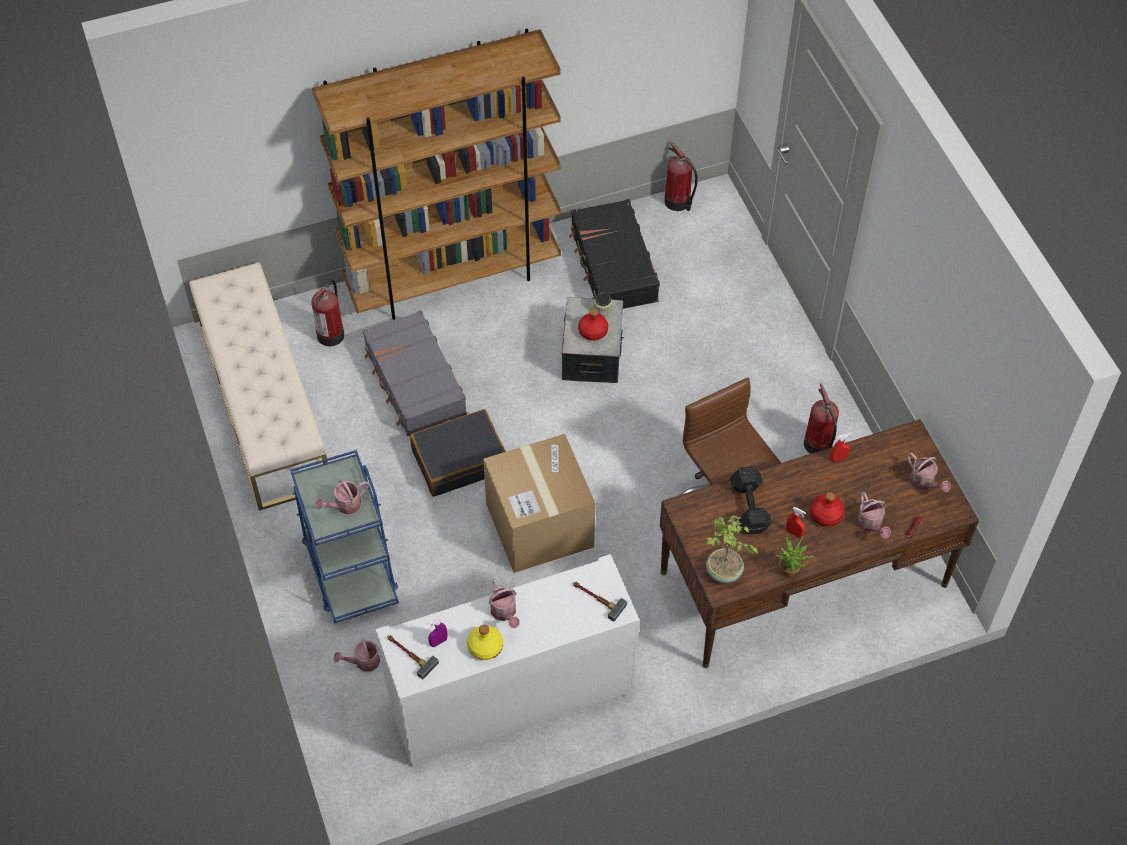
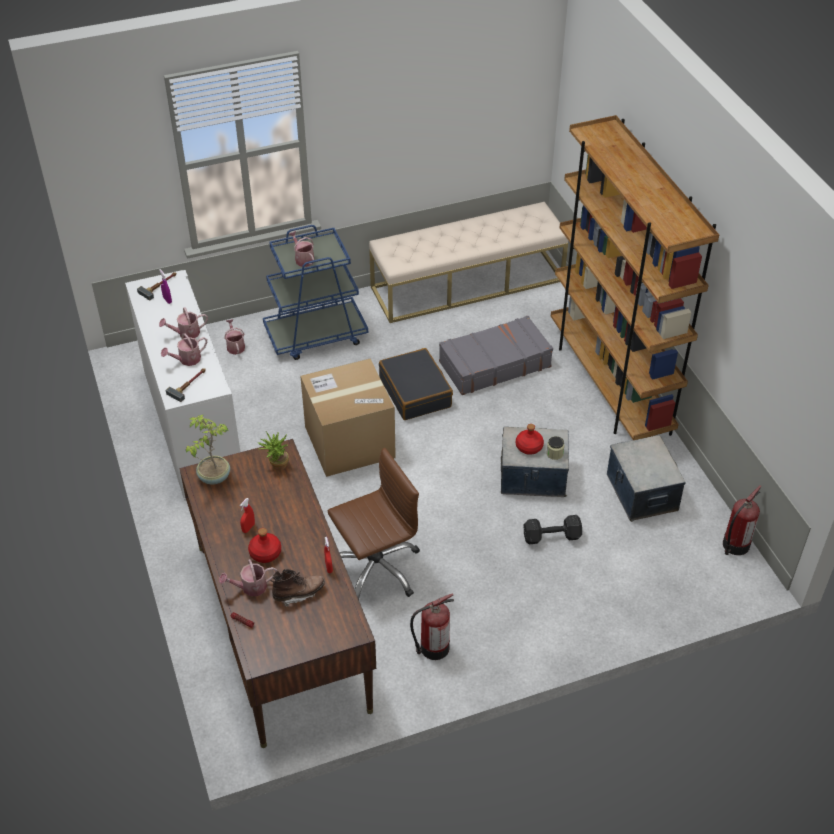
camera: 90 degrees right, 10 degrees down
fire extinguisher [311,279,344,346] -> none
yellow bottle [467,625,503,660] -> none
black suitcase [569,199,660,309] -> storage box [607,435,686,522]
black dumbbell [730,466,772,535] -> black dumbbell moved to [523,515,582,544]
potted plant [776,537,814,577] -> potted plant moved to [258,431,289,471]
watering can [907,453,951,492] -> watering can moved to [161,333,207,366]
none -> brown boot [271,569,325,607]

